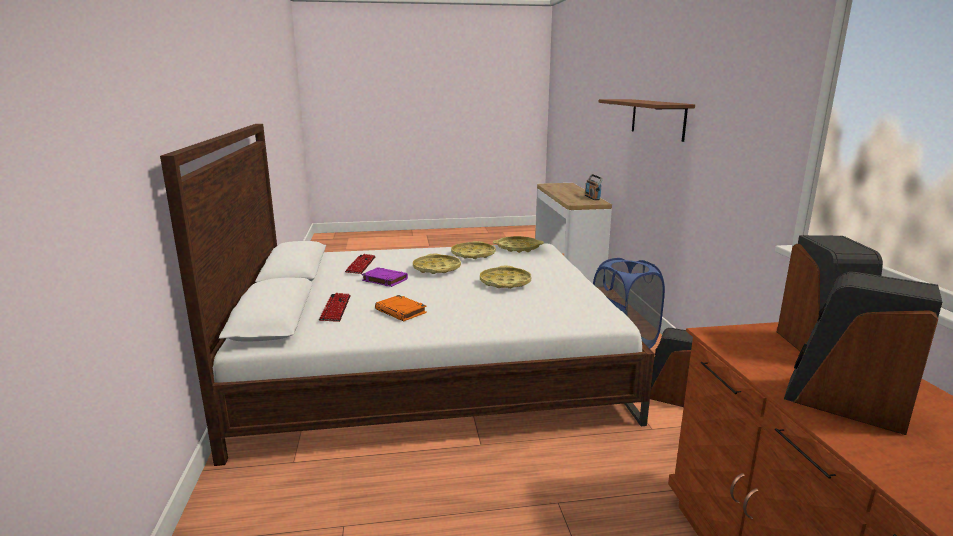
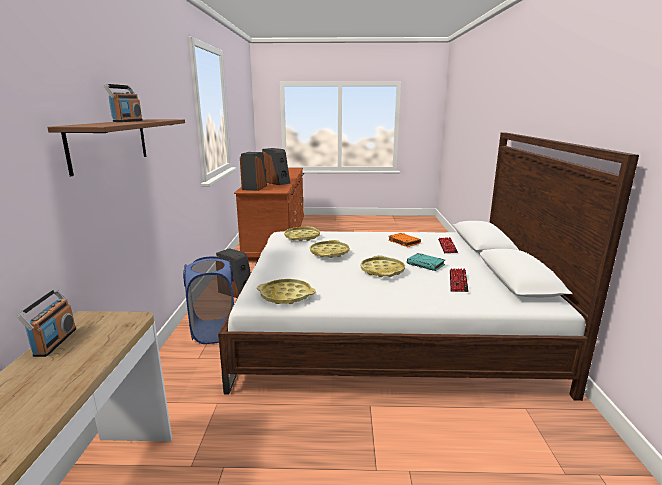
camera: 170 degrees left, 0 degrees up
purple book [362,267,408,287] -> turquoise book [407,253,445,271]
yellow tray [451,241,496,259] -> yellow tray moved to [284,226,320,241]
none -> radio [104,84,143,122]

